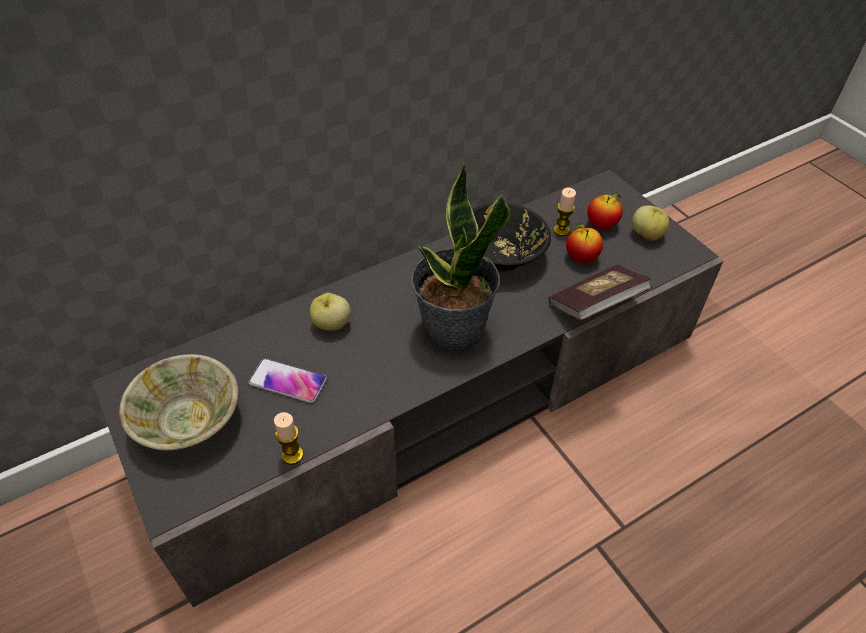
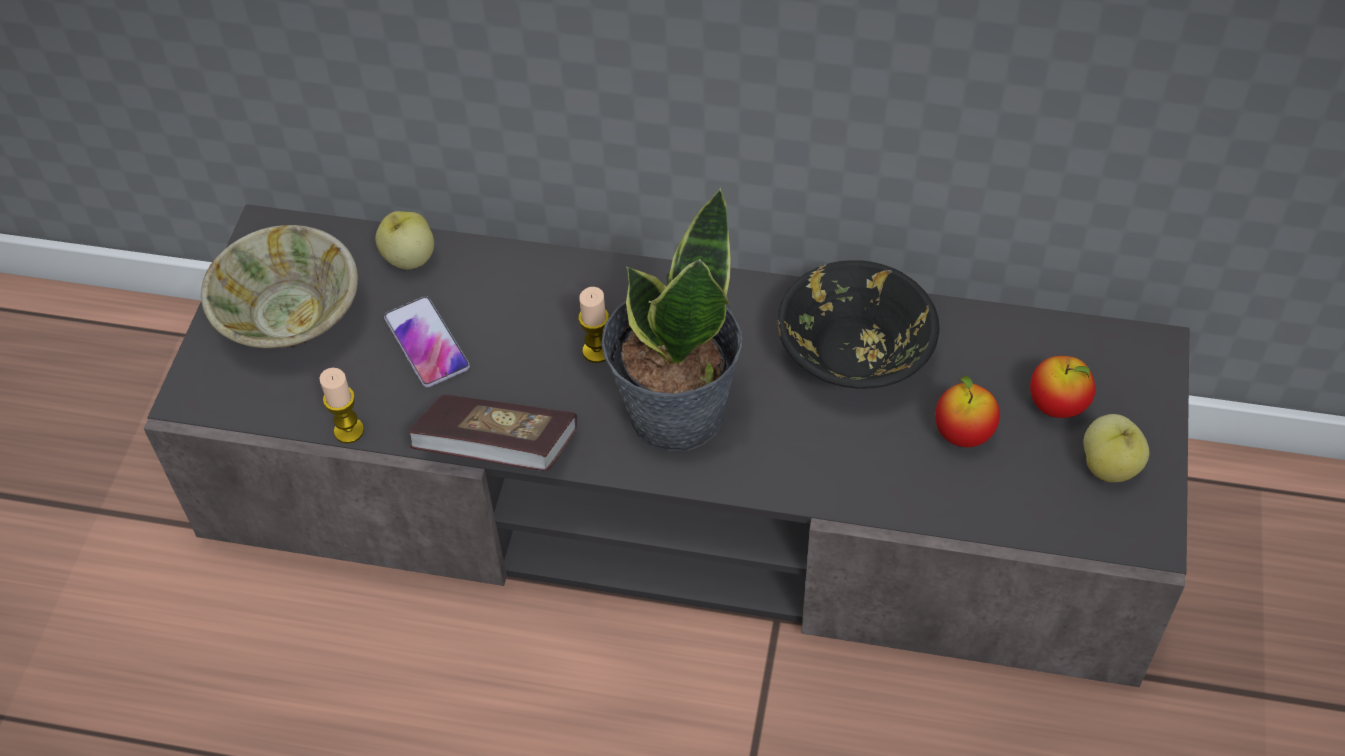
camera: 45 degrees right, 5 degrees up
apple [310,293,351,331] -> apple moved to [375,211,434,270]
book [548,265,652,321] -> book moved to [407,395,577,471]
candle [553,188,576,236] -> candle moved to [578,287,609,363]

